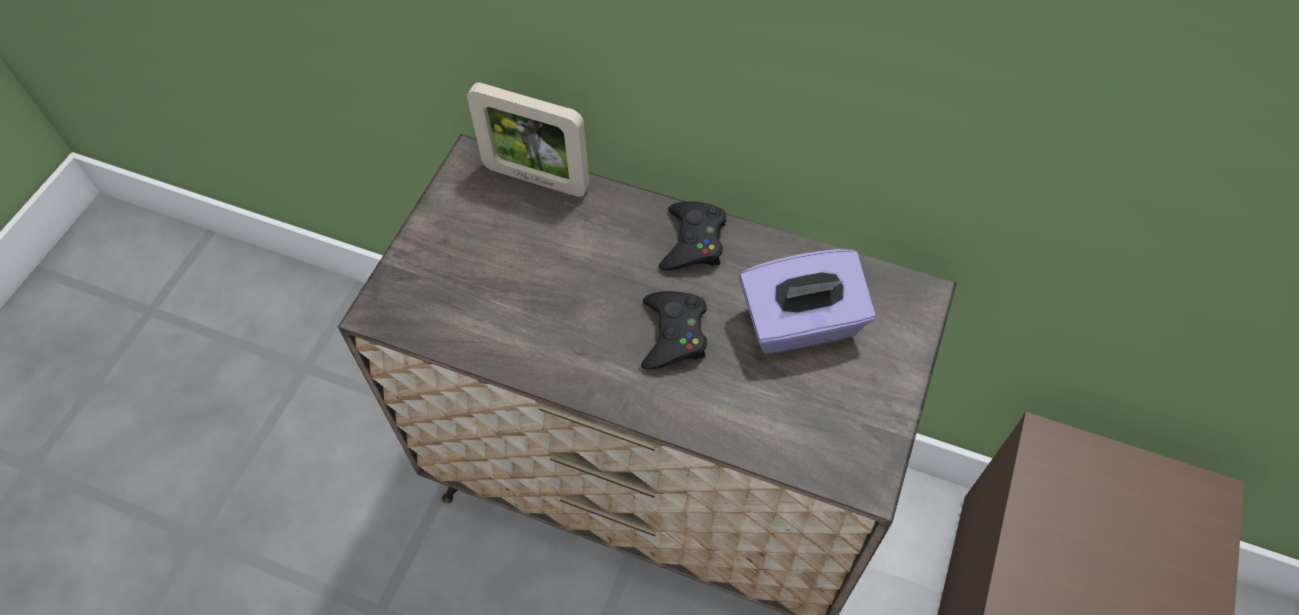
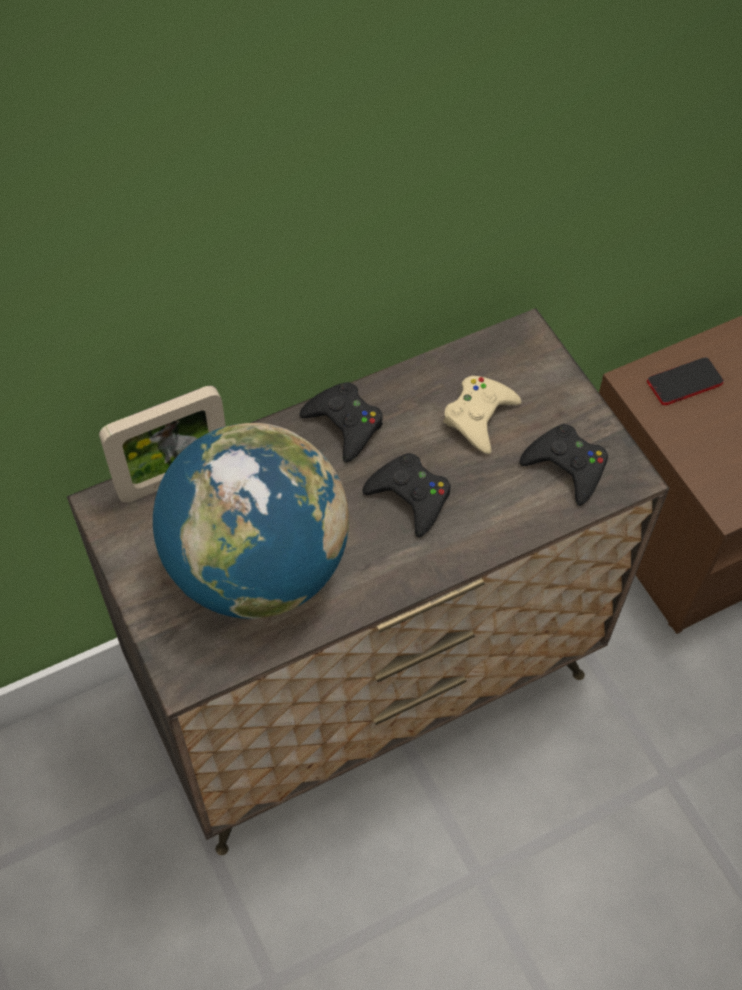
camera: 50 degrees left, 0 degrees up
purple tissue box [739,249,875,354] -> beige game controller [443,376,521,454]
none -> globe [153,423,349,619]
none -> black game controller [520,424,608,506]
none -> phone [647,358,724,405]

